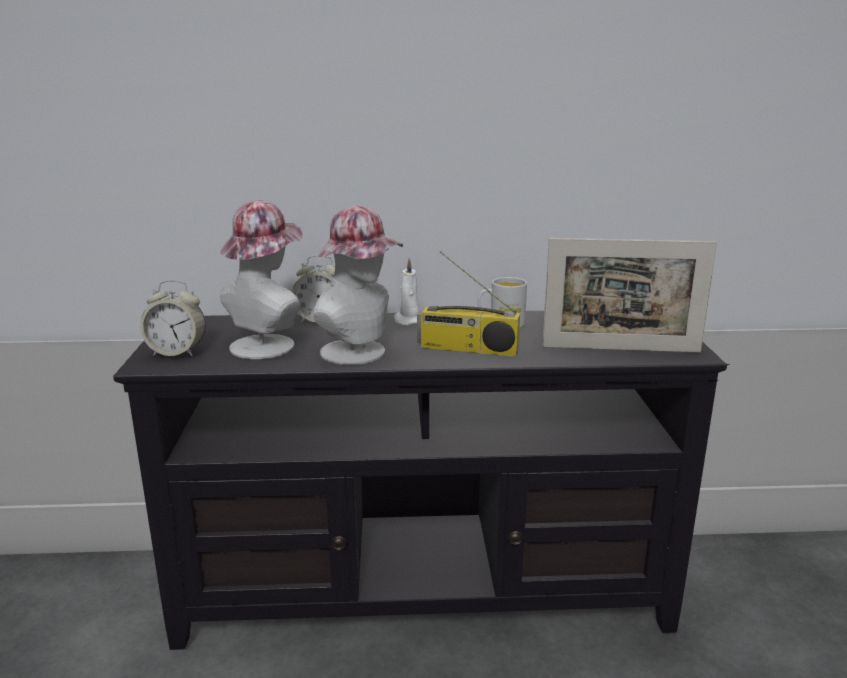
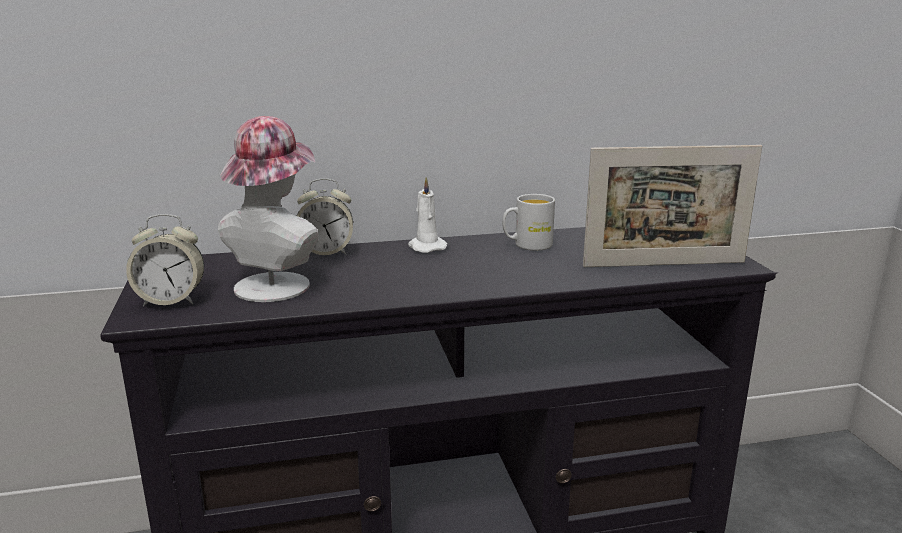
camera: 10 degrees left, 0 degrees up
hat [313,206,403,365] -> none
radio [417,251,520,356] -> none

